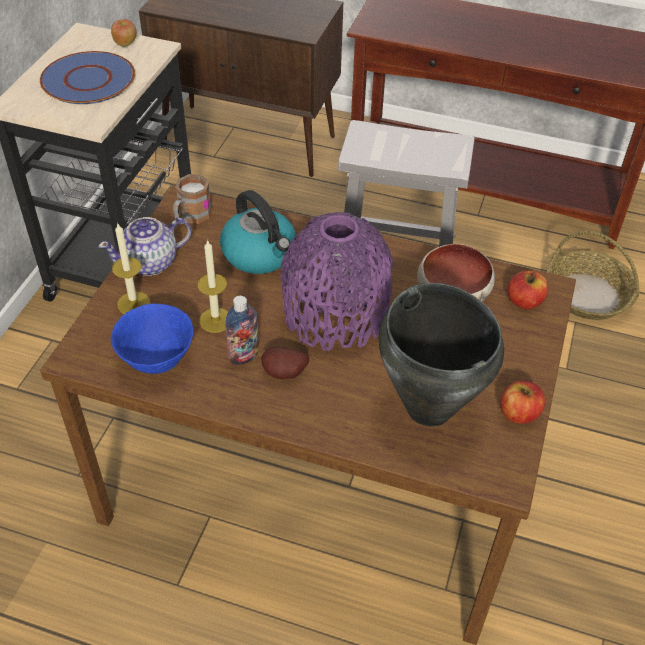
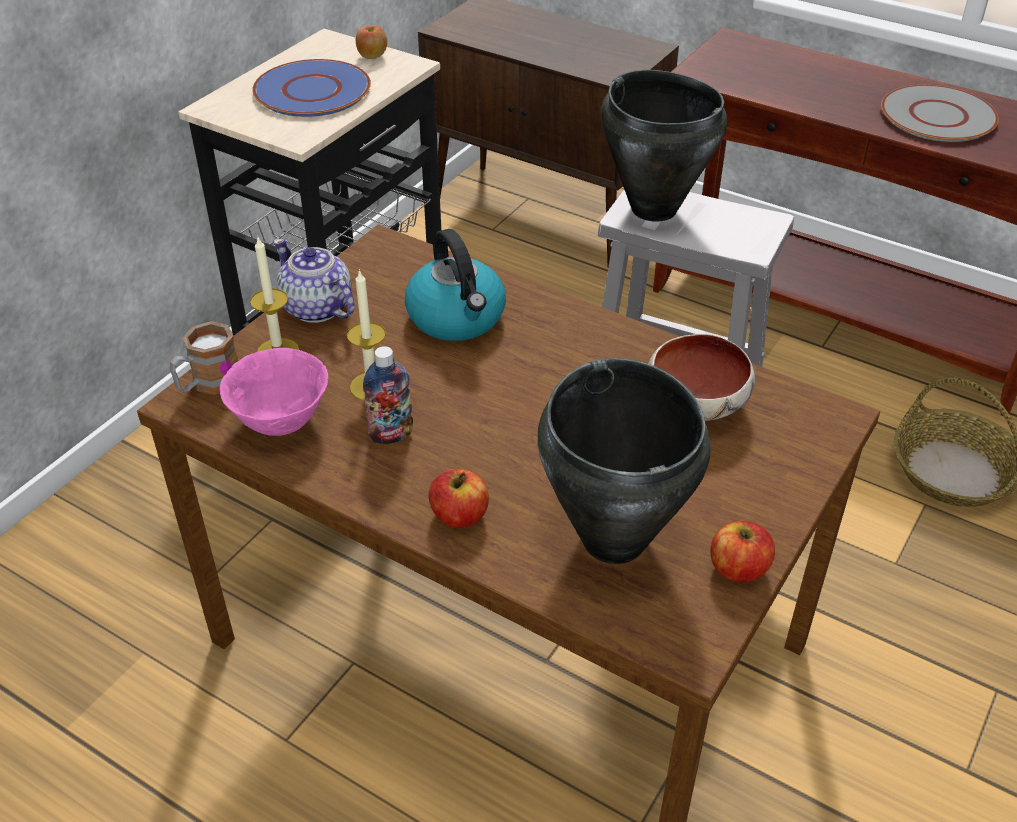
camera: 15 degrees right, 5 degrees down
teapot [98,217,191,276] -> teapot turned 60 degrees clockwise [273,239,355,323]
blue bowl [111,304,193,374] -> pink bowl [220,348,328,436]
mug [173,174,212,225] -> mug moved to [170,321,238,395]
potato [261,347,309,379] -> none
purple vase [280,212,394,351] -> none
apple [508,271,548,309] -> apple moved to [429,469,489,528]
none -> black cooking pot [601,70,728,222]
none -> grey plate [881,85,999,142]

